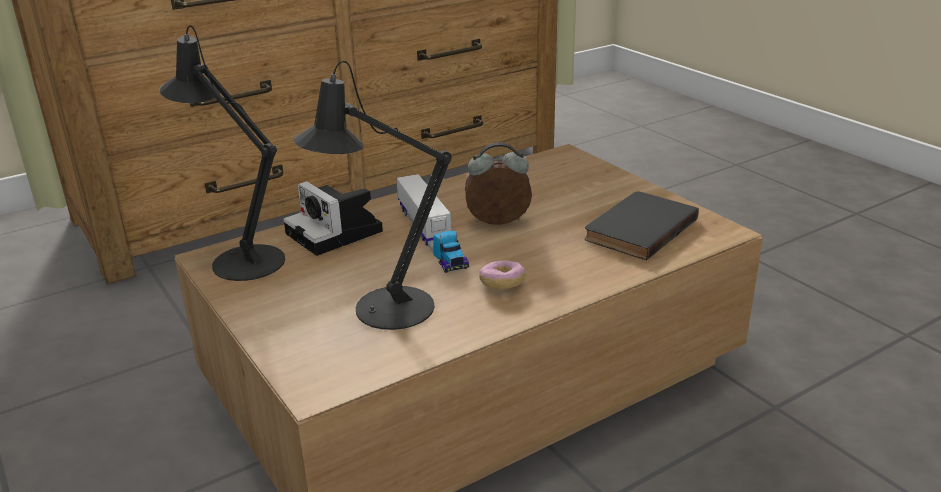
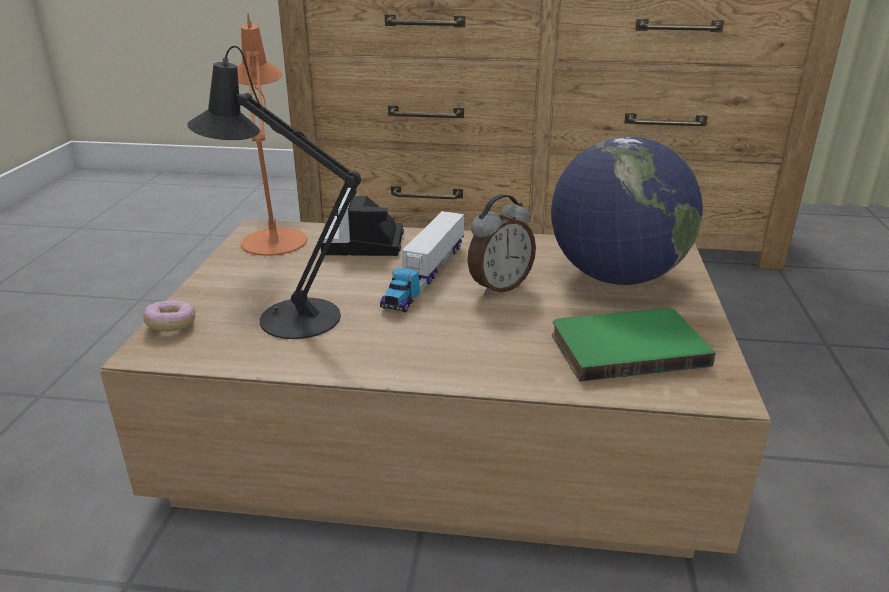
camera: 40 degrees right, 0 degrees up
black table lamp [159,25,285,281] -> orange table lamp [237,13,307,256]
alarm clock [465,142,532,225] -> alarm clock turned 105 degrees clockwise [467,194,536,296]
donut [479,260,526,289] -> donut moved to [143,300,195,332]
black book [584,192,699,260] -> green book [552,308,716,381]
none -> globe [551,136,703,285]

